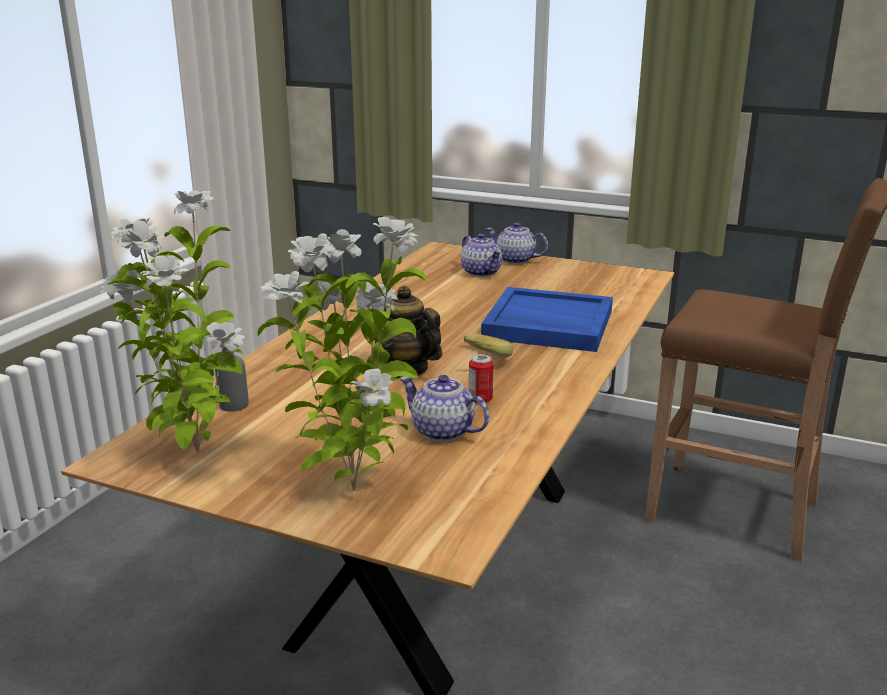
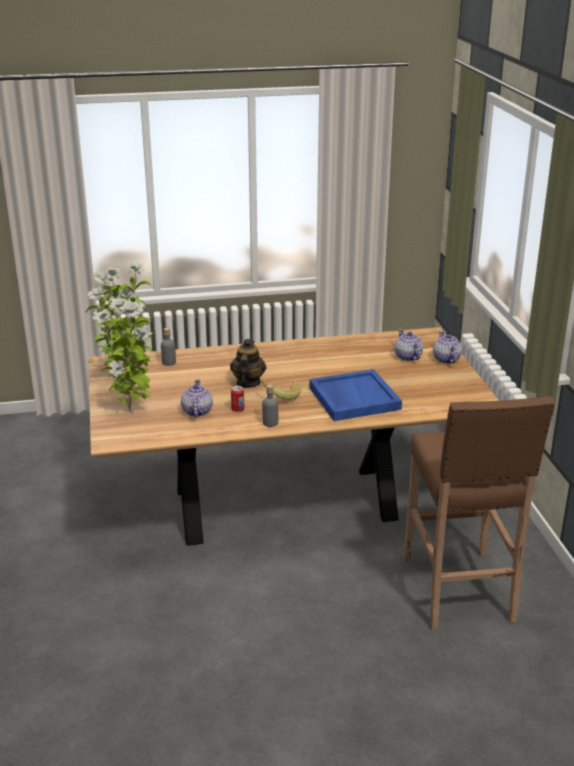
camera: 55 degrees right, 5 degrees up
teapot [461,233,502,277] -> teapot turned 135 degrees clockwise [394,329,423,361]
none -> grey bottle [262,385,278,427]

